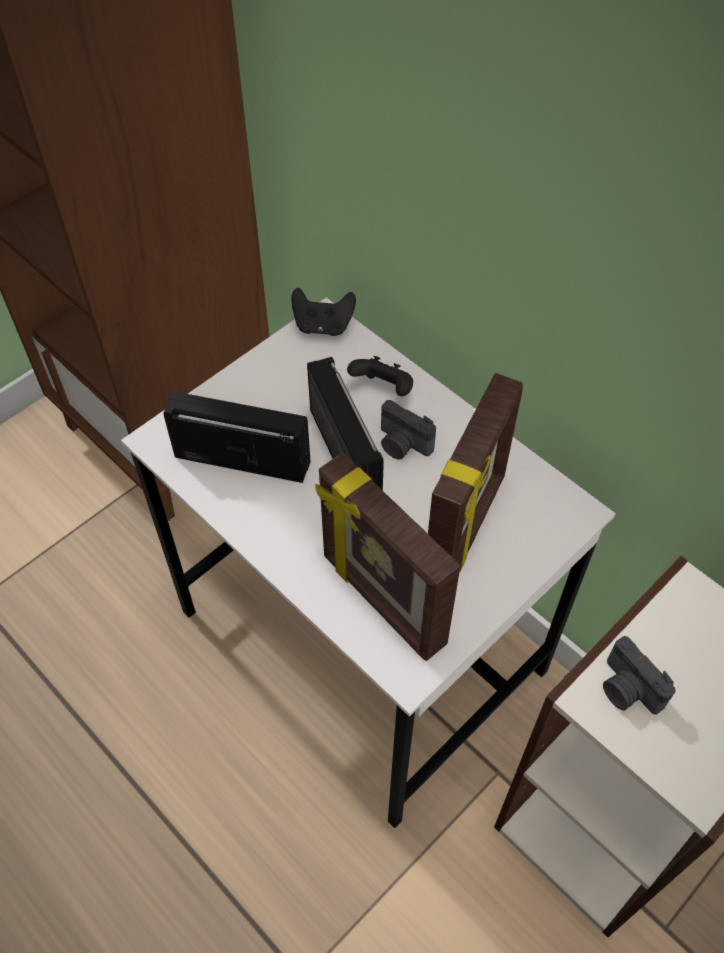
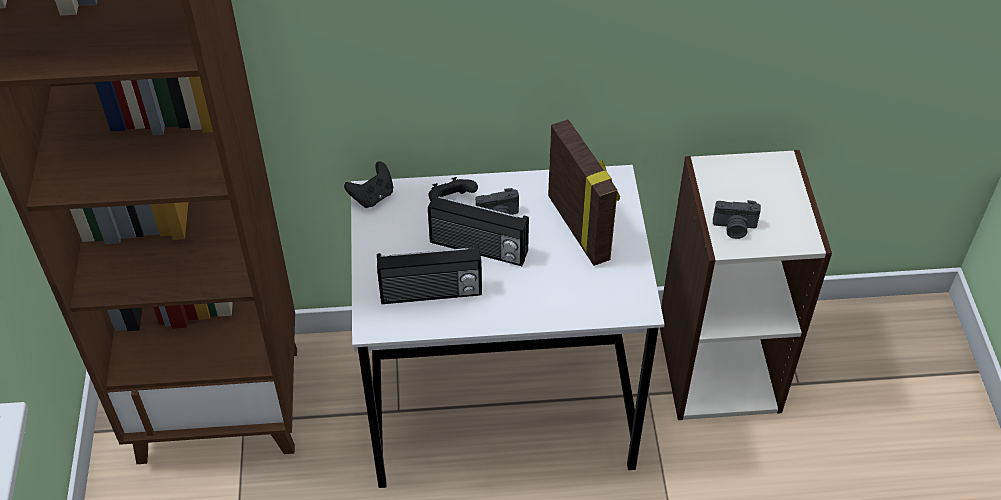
camera: 50 degrees left, 5 degrees down
radio [164,391,311,483] -> radio turned 150 degrees counterclockwise [377,245,482,304]
picture frame [315,452,460,661] -> none

